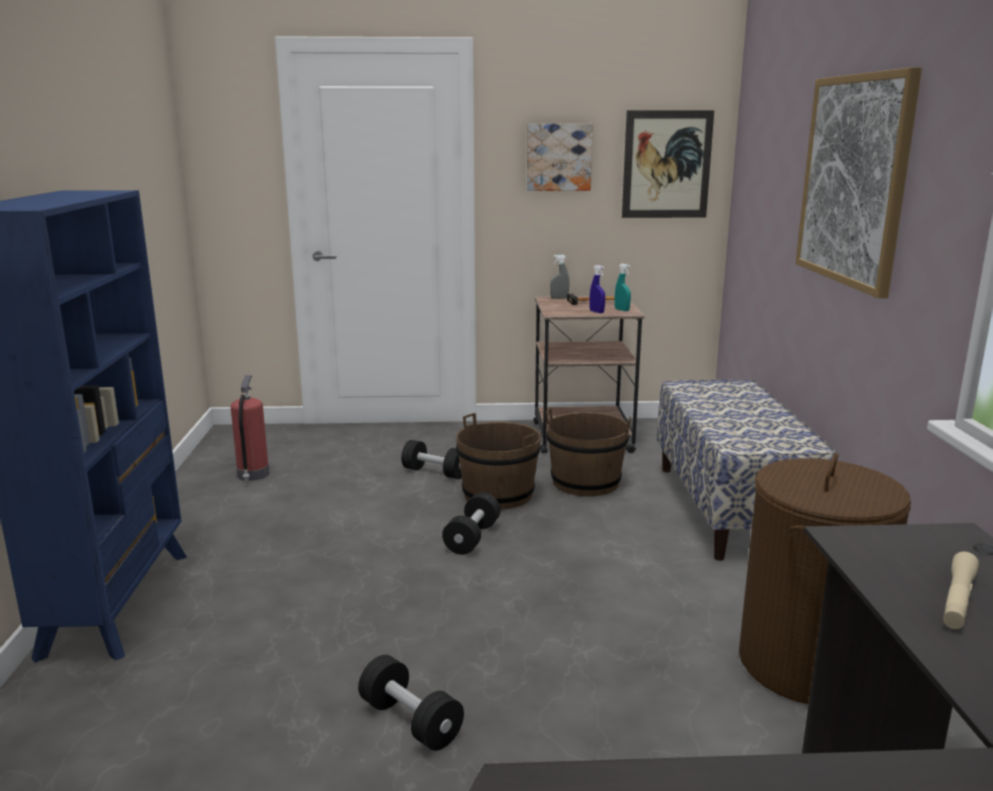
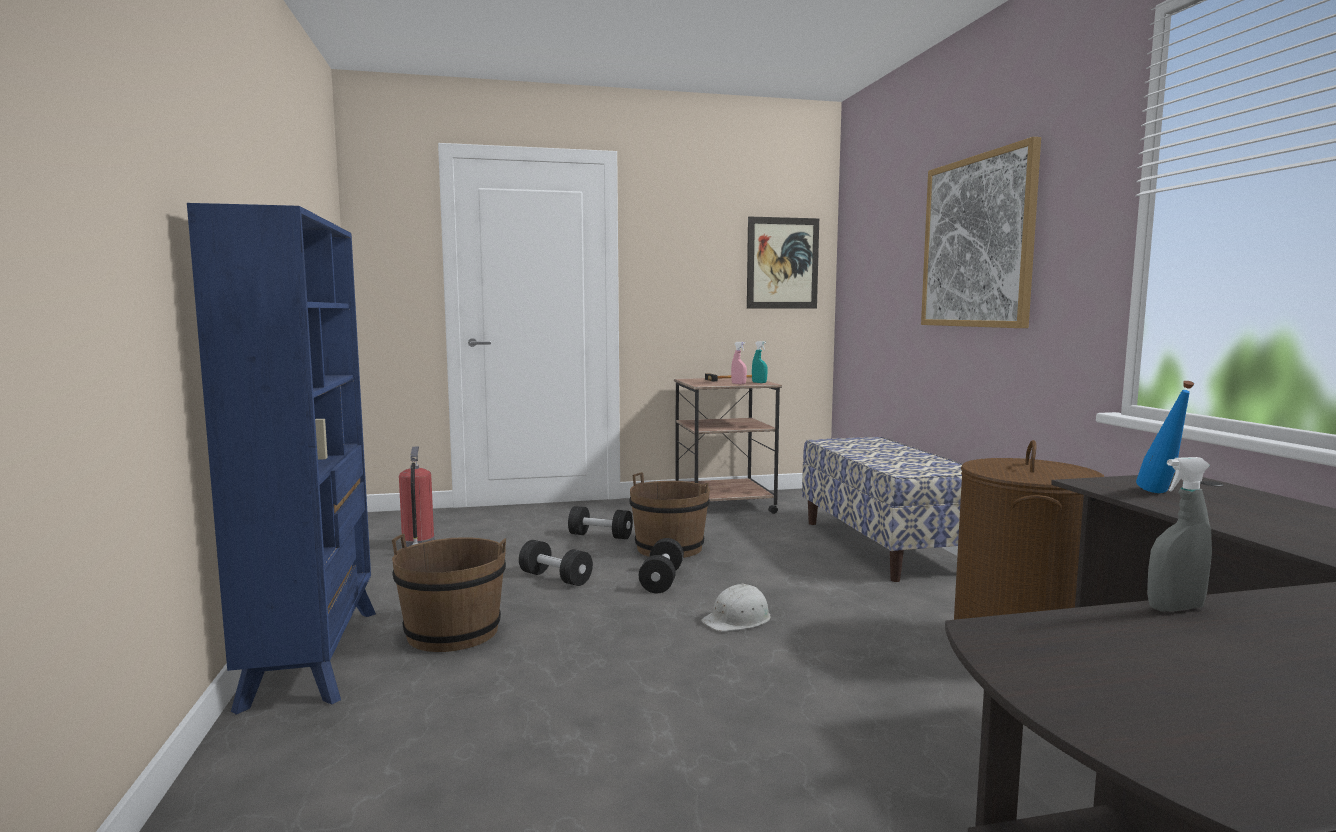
camera: 10 degrees left, 10 degrees down
black dumbbell [358,655,464,751] -> black dumbbell moved to [519,540,593,586]
picture [527,124,593,191] -> none
brown bucket [546,408,631,496] -> brown bucket moved to [392,534,506,652]
grey spray bottle [550,255,569,299] -> grey spray bottle moved to [1147,457,1212,612]
blue spray bottle [589,265,605,313] -> pink spray bottle [731,342,747,384]
beige flashlight [943,551,979,629] -> none
none -> white hard hat [701,583,771,631]
none -> blue bottle [1136,381,1194,493]

